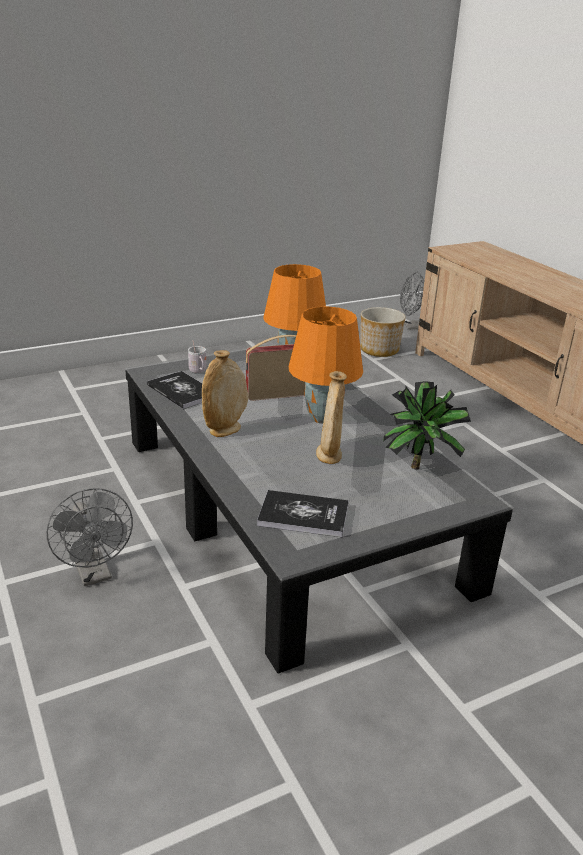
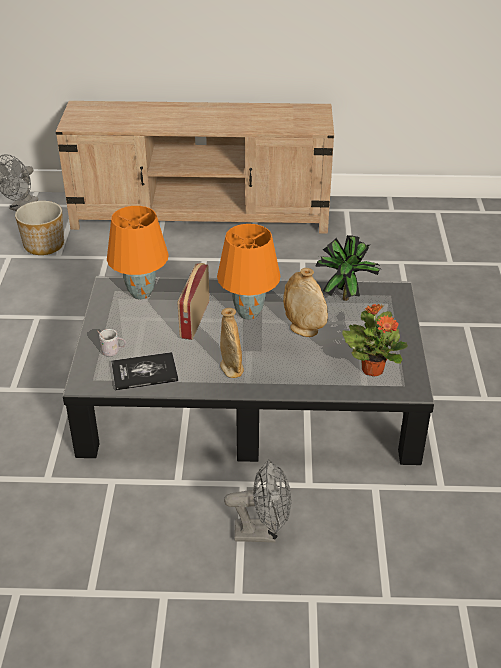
camera: 60 degrees left, 10 degrees up
book [257,490,349,537] -> potted plant [342,304,408,376]

